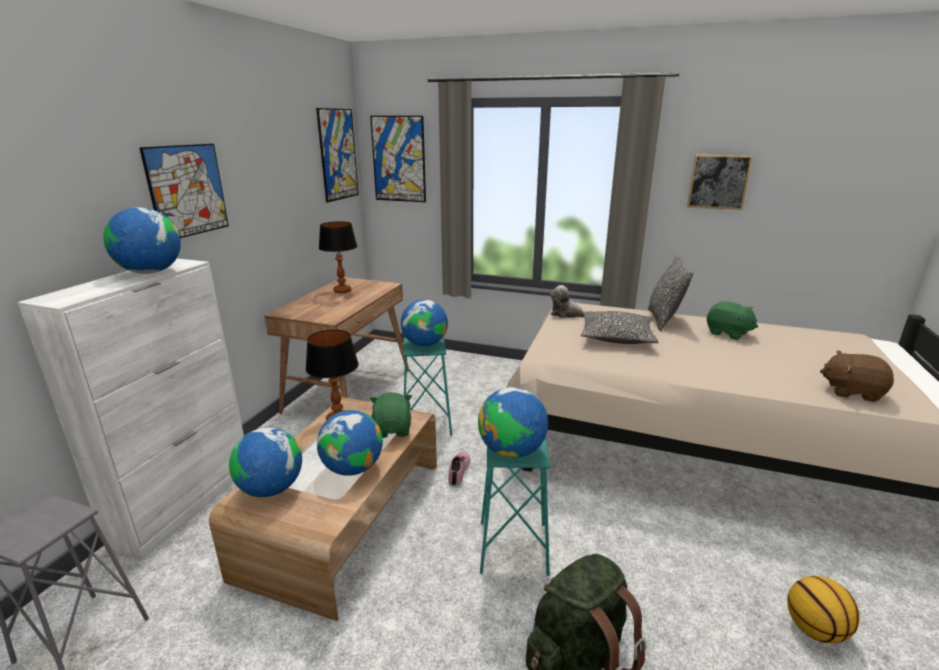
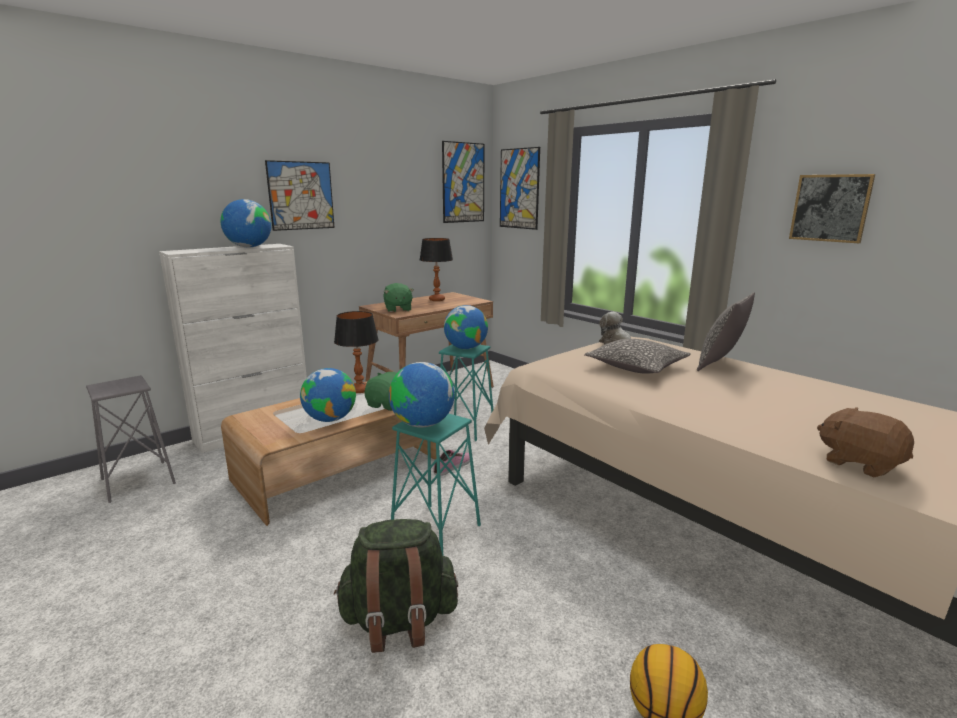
camera: 30 degrees right, 5 degrees down
globe [229,427,302,497] -> none
green plush toy [707,301,758,340] -> green plush toy moved to [384,283,414,312]

